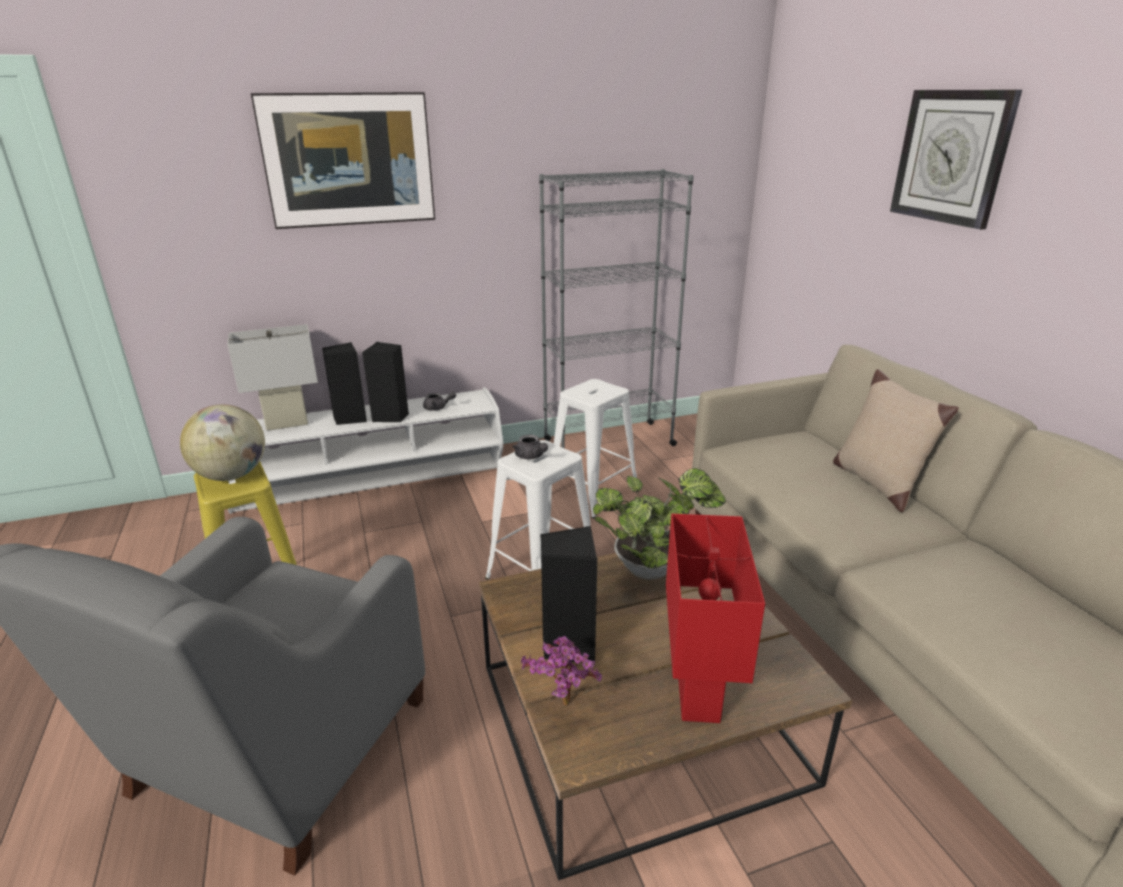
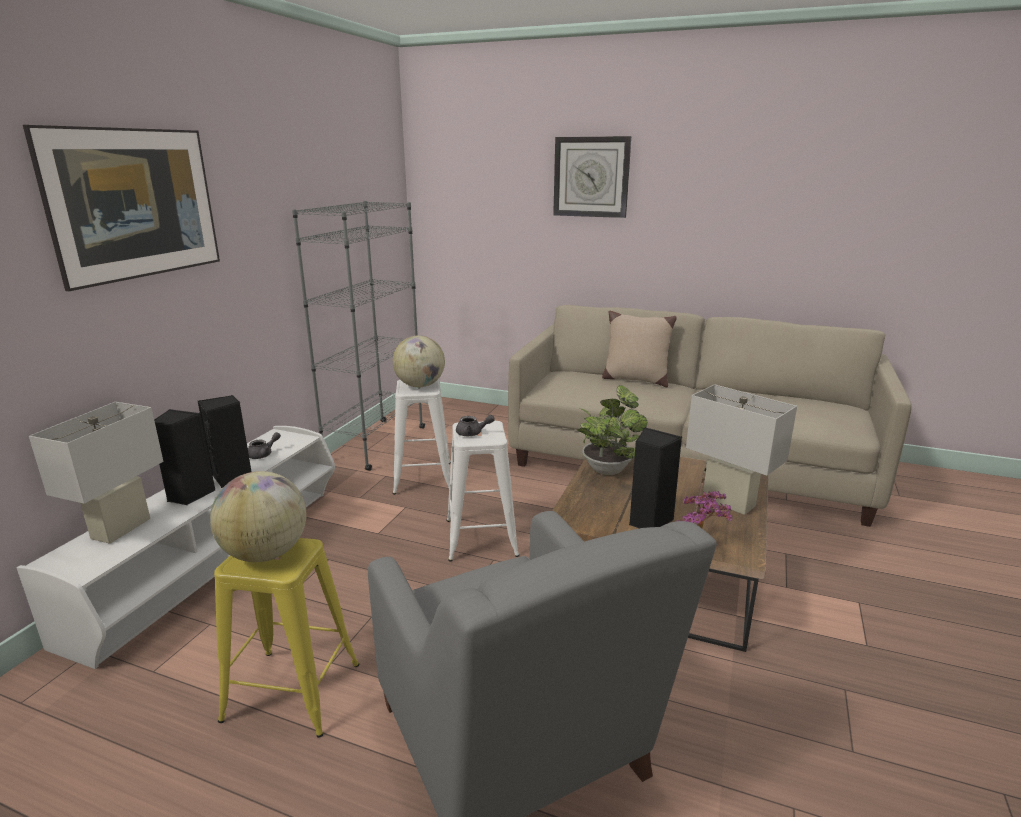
camera: 50 degrees left, 5 degrees down
red table lamp [666,514,765,723] -> white table lamp [686,384,797,515]
none -> globe [393,335,445,387]

